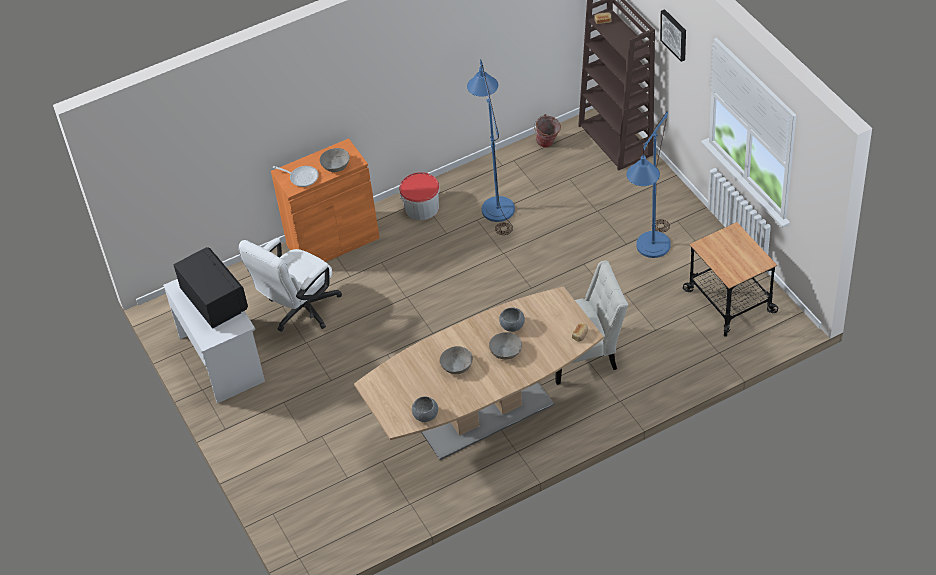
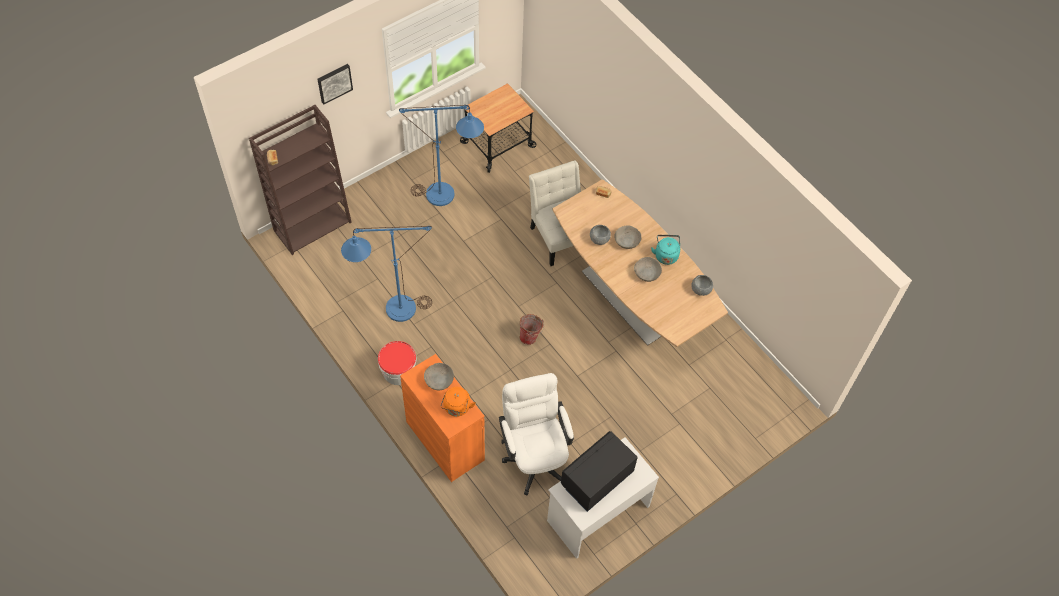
camera: 105 degrees left, 10 degrees up
white office chair [239,238,342,331] -> white office chair turned 135 degrees counterclockwise [499,373,574,496]
frying pan [273,166,319,187] -> orange kettle [441,387,476,417]
bucket [534,114,561,148] -> bucket moved to [520,314,544,345]
none -> turquoise kettle [651,235,680,265]

